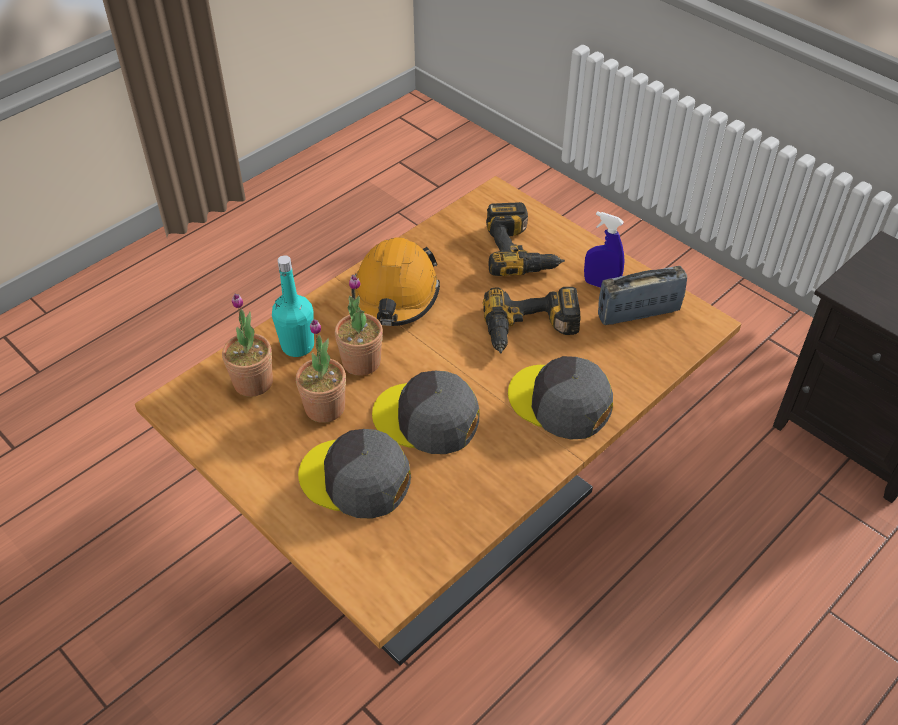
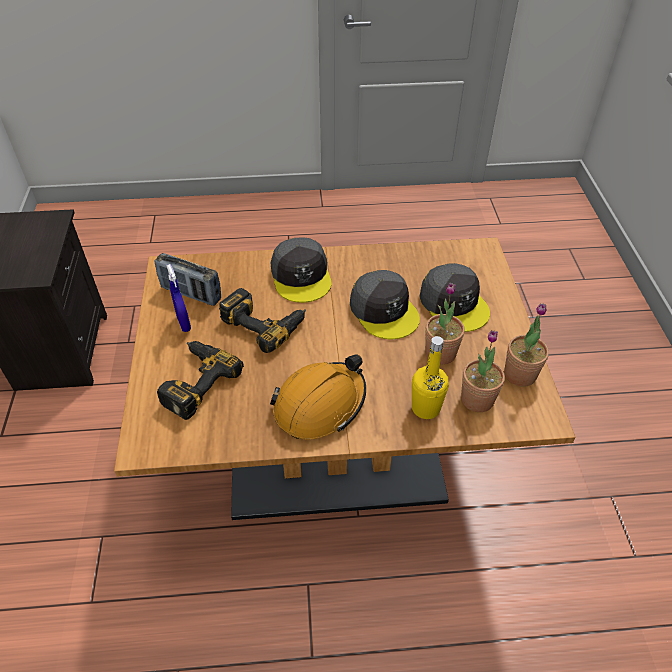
camera: 140 degrees left, 0 degrees up
turquoise bottle [272,255,314,357] -> yellow bottle [412,336,449,419]
potted plant [335,275,383,376] -> potted plant moved to [504,303,549,387]

